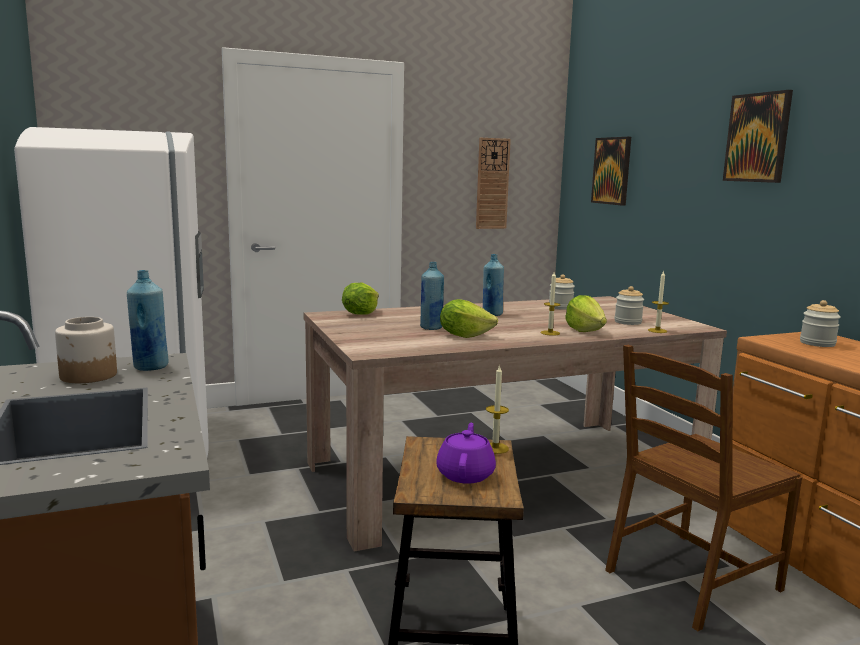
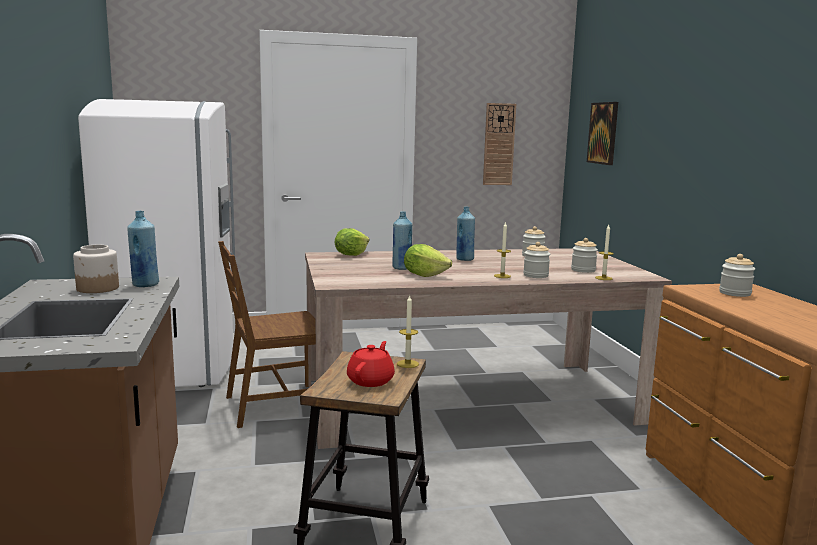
camera: 10 degrees right, 0 degrees up
purple teapot [437,423,496,484] -> red teapot [347,341,395,387]
lettuce [566,295,607,332] -> jar [523,242,550,278]
brown chair [605,345,802,631] -> brown chair moved to [218,241,316,428]
picture [723,90,793,183] -> none

